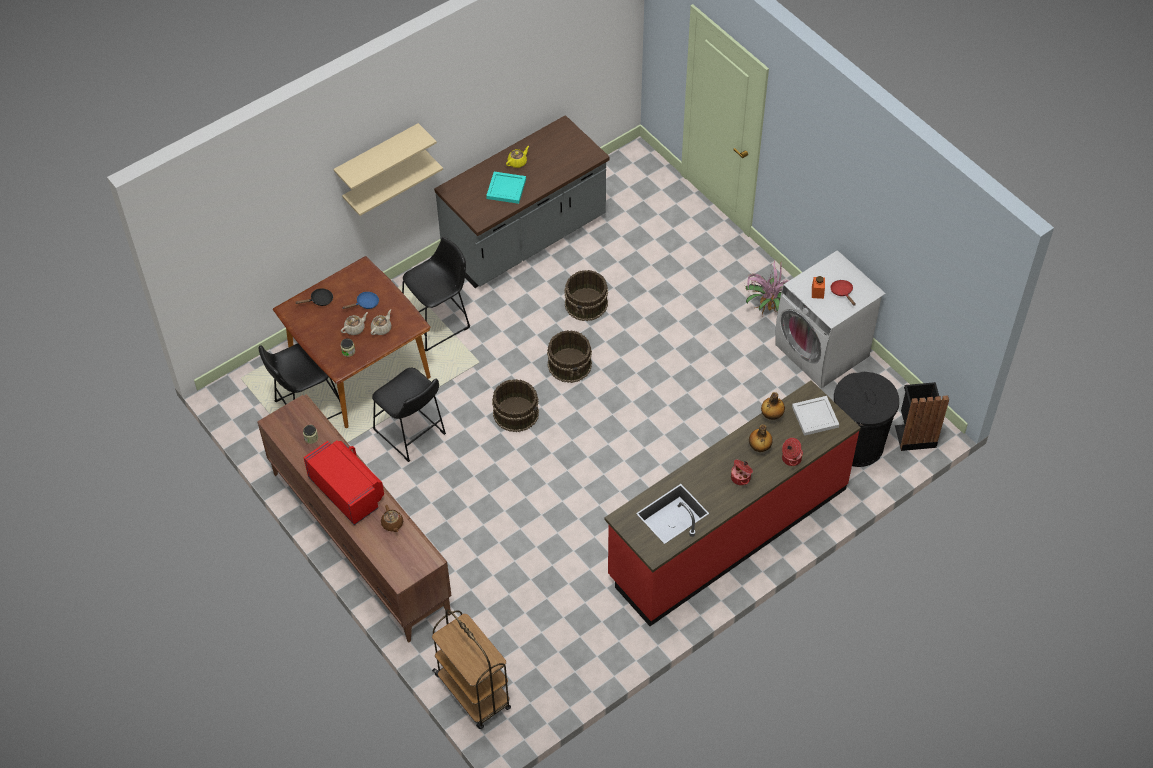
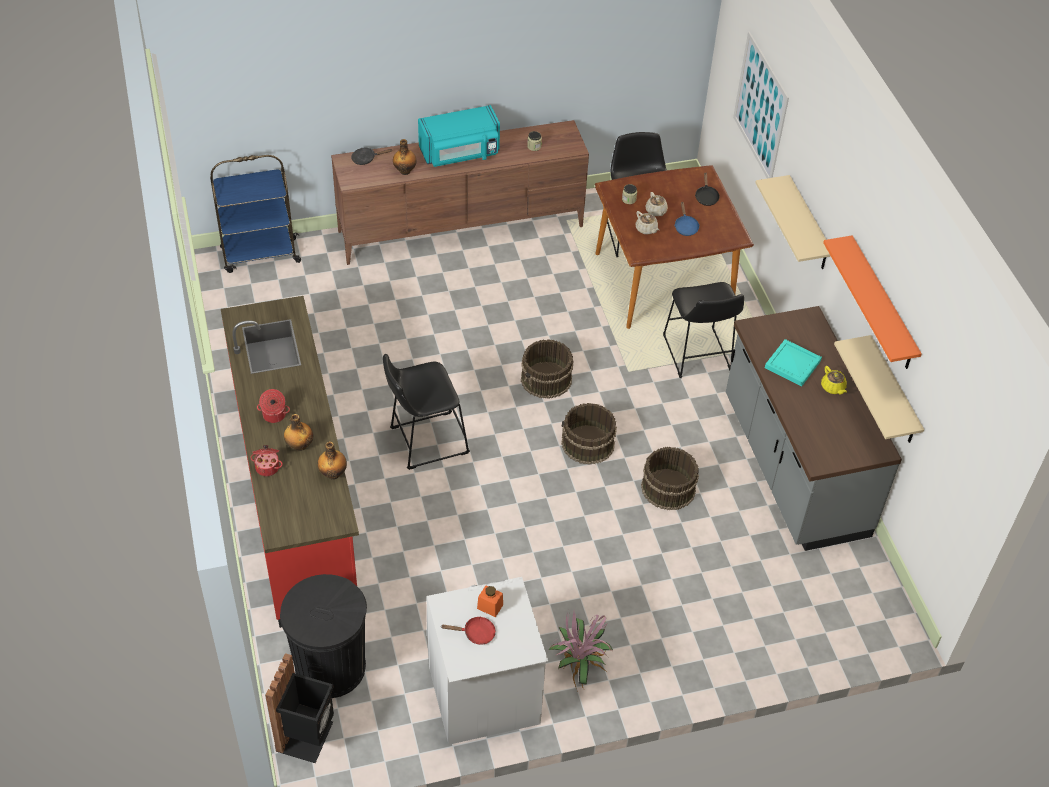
camera: 110 degrees right, 5 degrees down
red microwave [304,441,384,525] -> turquoise microwave [418,105,500,167]
beige shelf [334,123,437,190] -> beige shelf moved to [834,335,924,443]
black stool [372,368,446,462] -> black stool moved to [383,354,470,470]
brown teapot [381,505,403,532] -> bottle [393,139,417,175]
brown cart [432,609,511,729] -> blue cart [210,155,301,273]
white tray [792,396,839,436] -> none
none -> black frying pan [351,148,392,165]
none -> picture [733,31,789,178]
none -> orange shelf [823,235,922,369]

